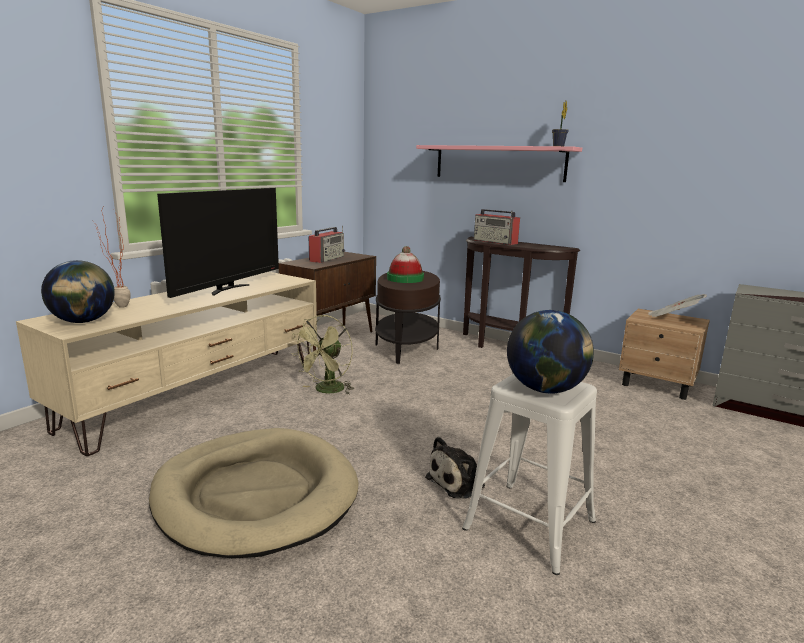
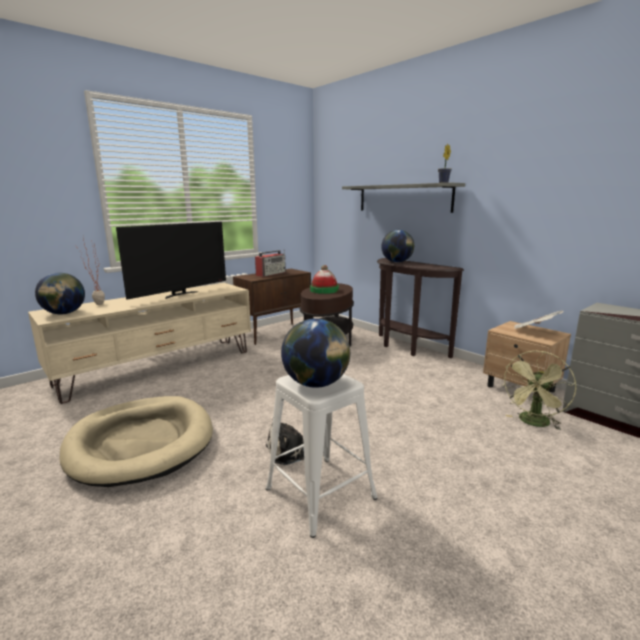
camera: 15 degrees right, 0 degrees up
green fan [291,315,353,395] -> green fan moved to [503,351,576,430]
pink shelf [416,145,582,182] -> grey shelf [342,183,465,213]
radio [474,209,520,245] -> globe [381,230,414,263]

